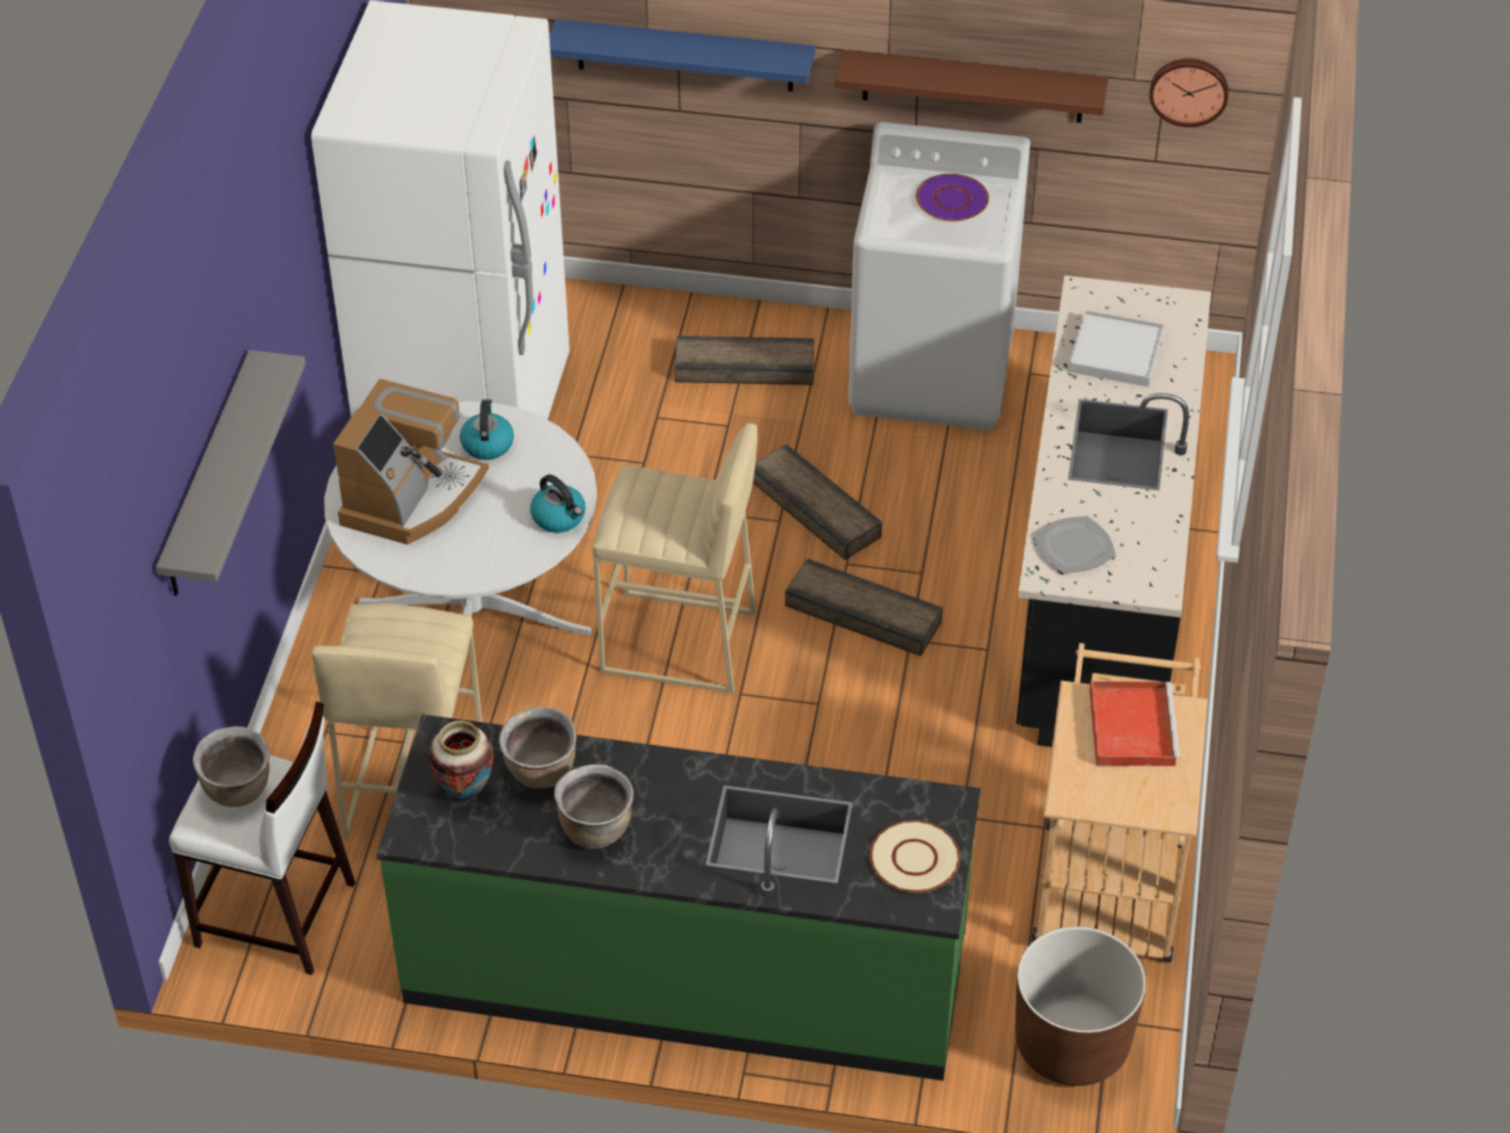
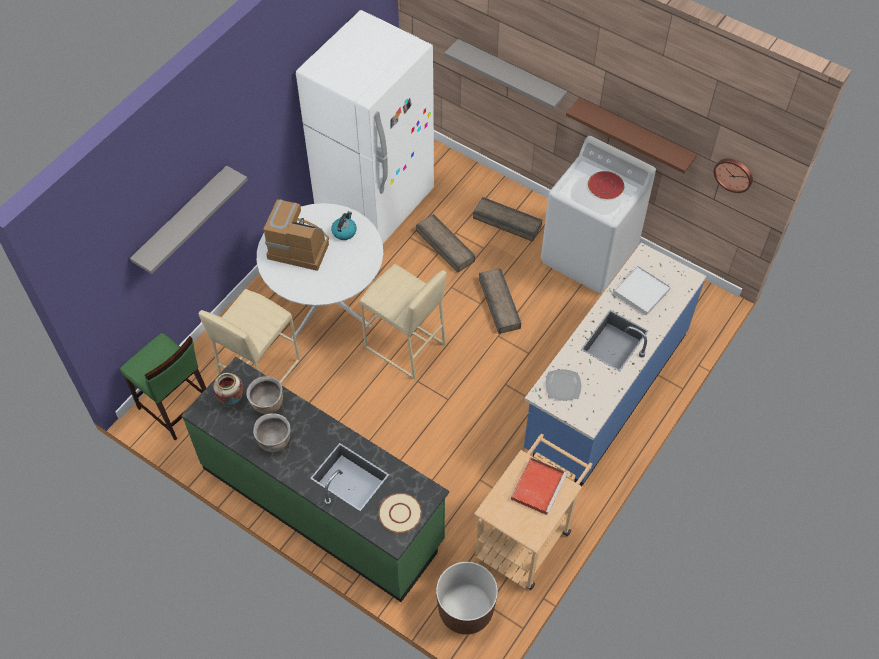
camera: 25 degrees right, 10 degrees up
white stool [169,701,355,975] -> green stool [120,333,206,440]
brown cooking pot [193,726,270,807] -> none
coffee machine [333,379,489,545] -> coffee machine turned 120 degrees counterclockwise [264,199,329,271]
kettle [530,474,586,533] -> none
blue shelf [549,19,815,92] -> grey shelf [444,39,567,109]
crate [785,558,943,656] -> crate moved to [416,214,475,273]
purple plate [916,174,989,221] -> red plate [588,171,624,199]
black counter [1016,275,1211,747] -> blue counter [524,243,706,486]

